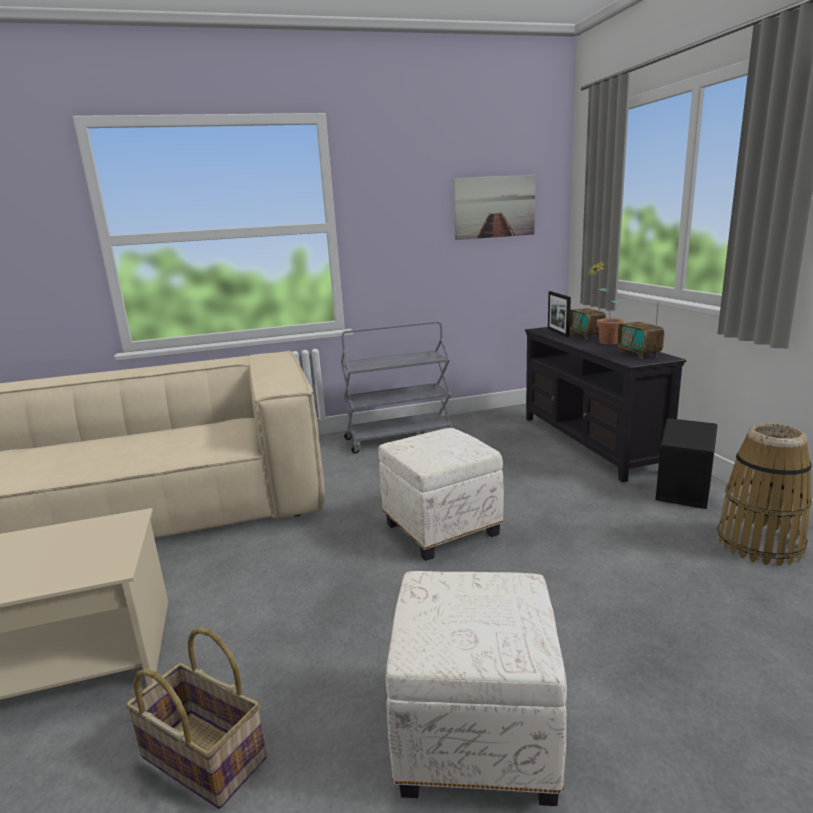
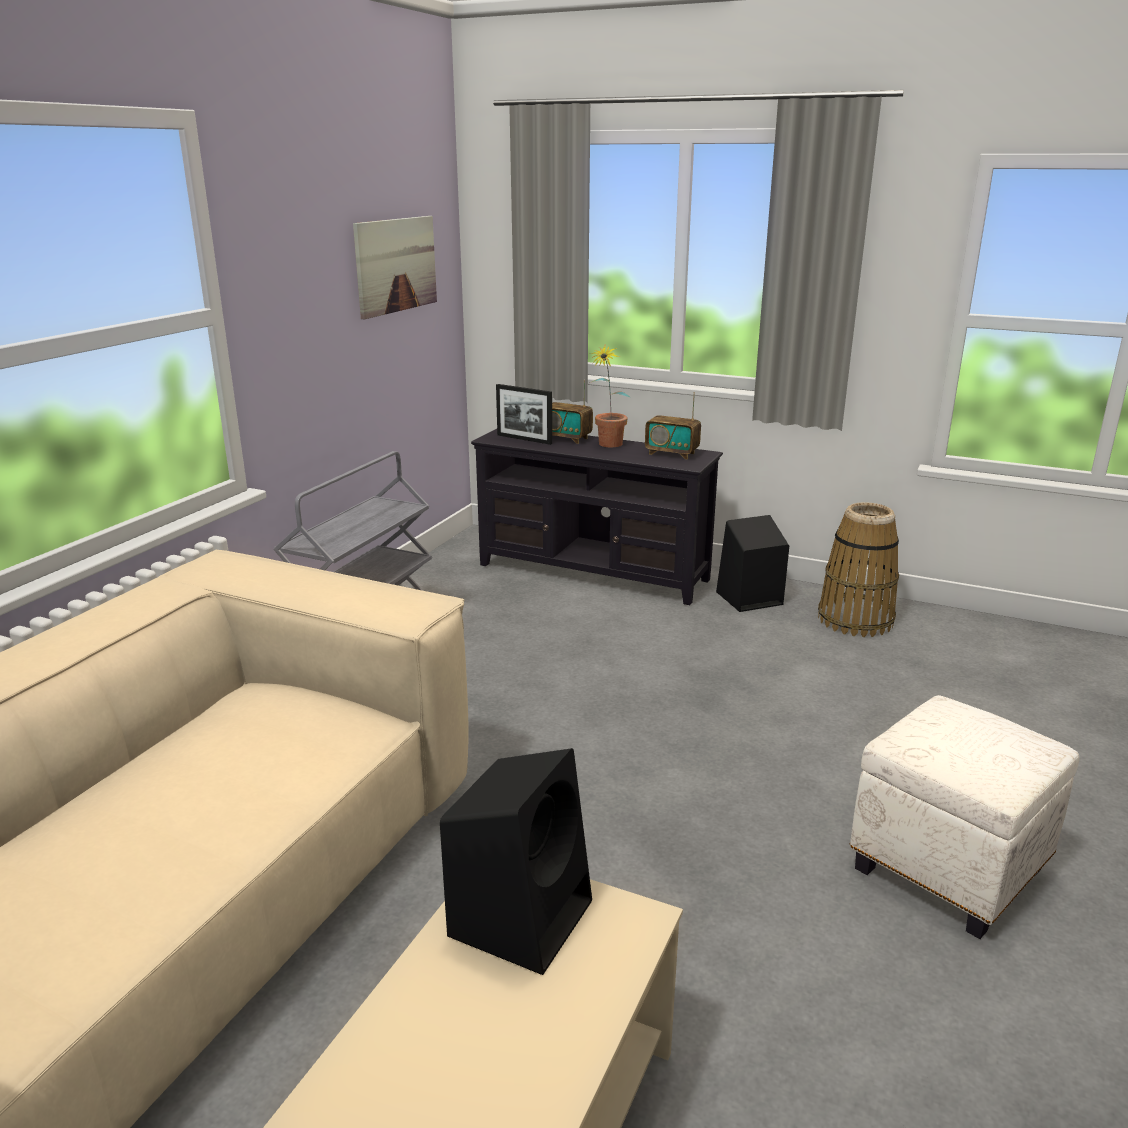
camera: 50 degrees left, 5 degrees up
basket [126,627,267,809] -> none
white ottoman [378,428,504,561] -> none
none -> black speaker [440,748,592,975]

